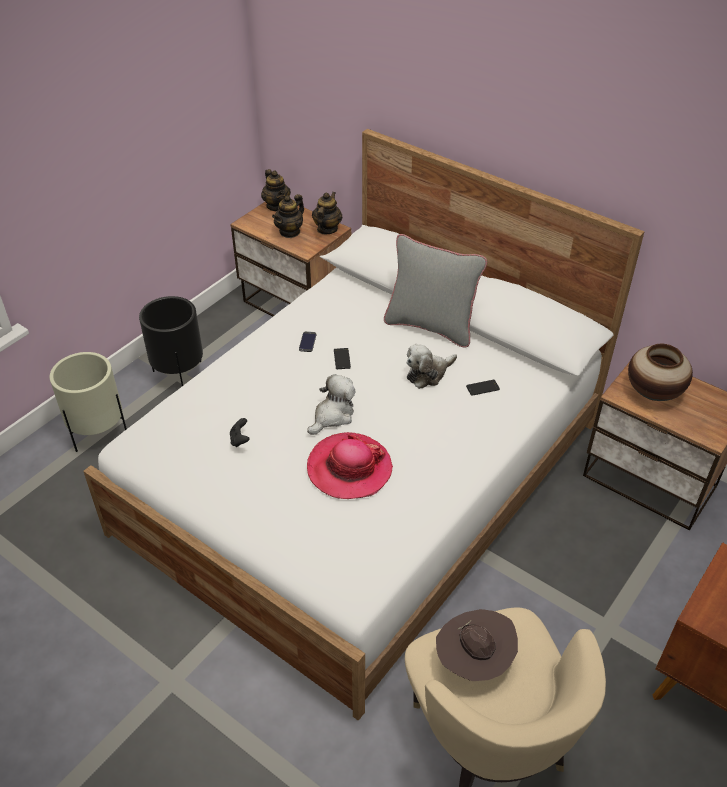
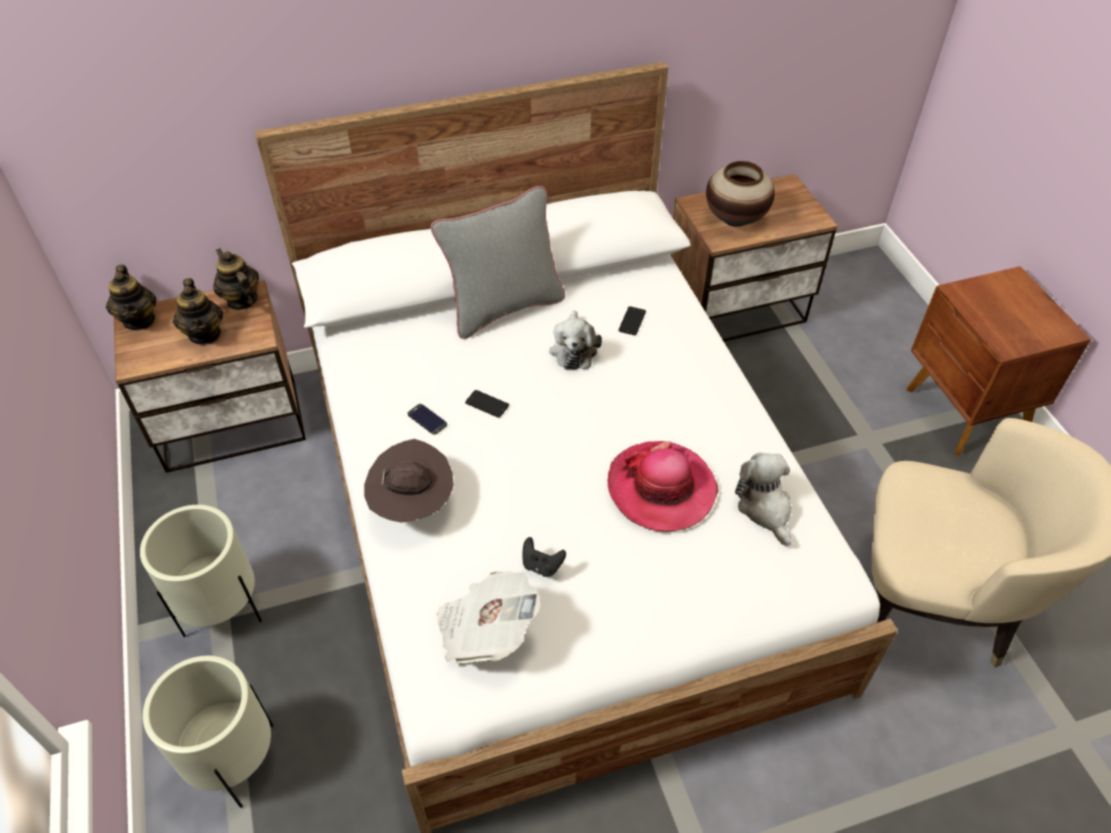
camera: 55 degrees left, 5 degrees up
black planter [139,296,203,386] -> beige planter [140,505,262,637]
teapot [261,169,291,211] -> teapot turned 60 degrees clockwise [106,265,156,330]
plush toy [307,374,356,435] -> plush toy moved to [735,453,792,547]
brown hat [436,609,518,681] -> brown hat moved to [364,439,454,523]
none -> newspaper [437,571,541,663]

